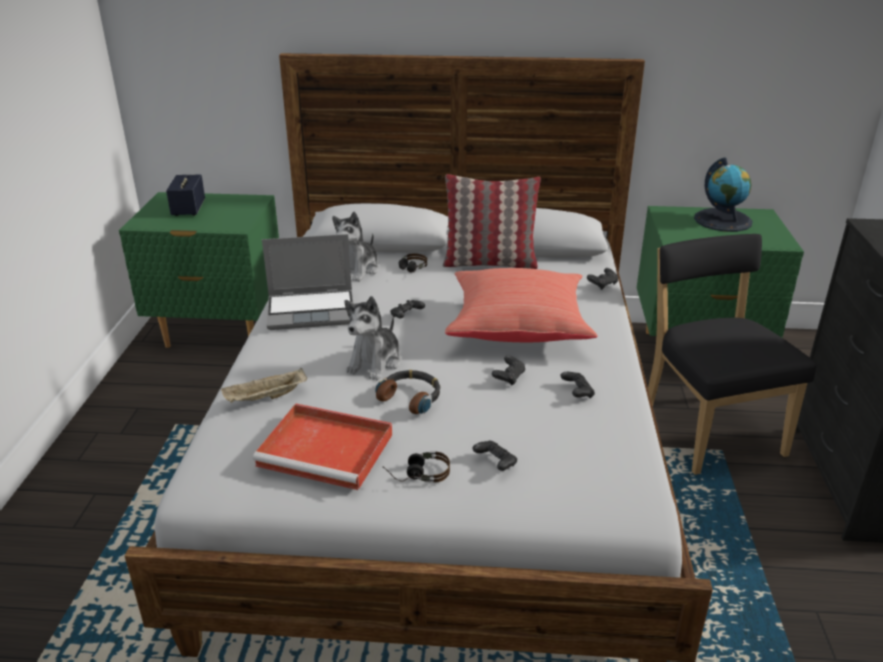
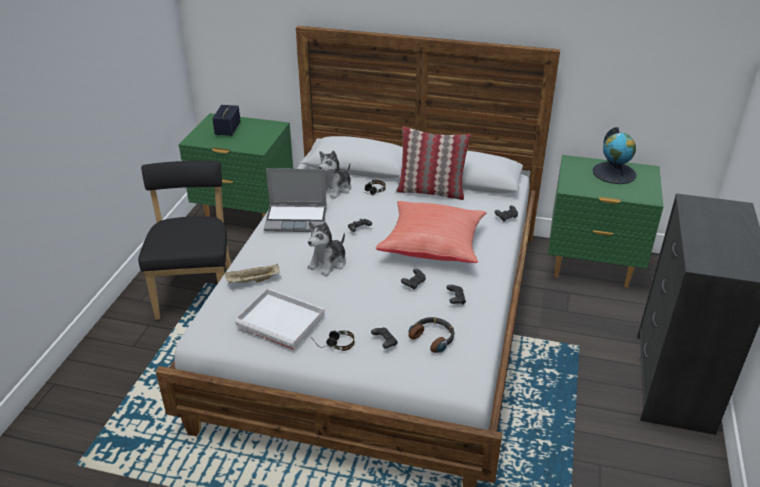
camera: 10 degrees right, 5 degrees up
red tray [253,403,392,490] -> white tray [235,288,325,350]
headphones [375,370,440,414] -> headphones moved to [409,317,455,353]
black chair [648,234,817,475] -> black chair moved to [138,161,231,320]

